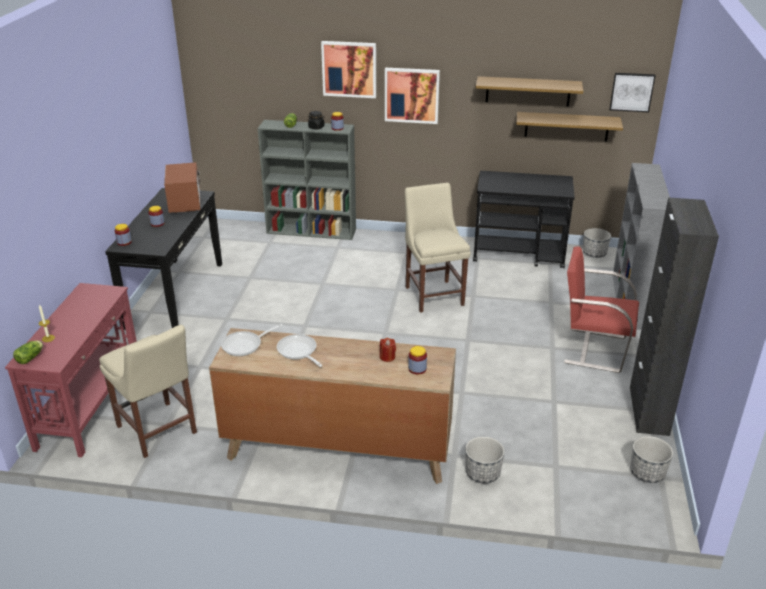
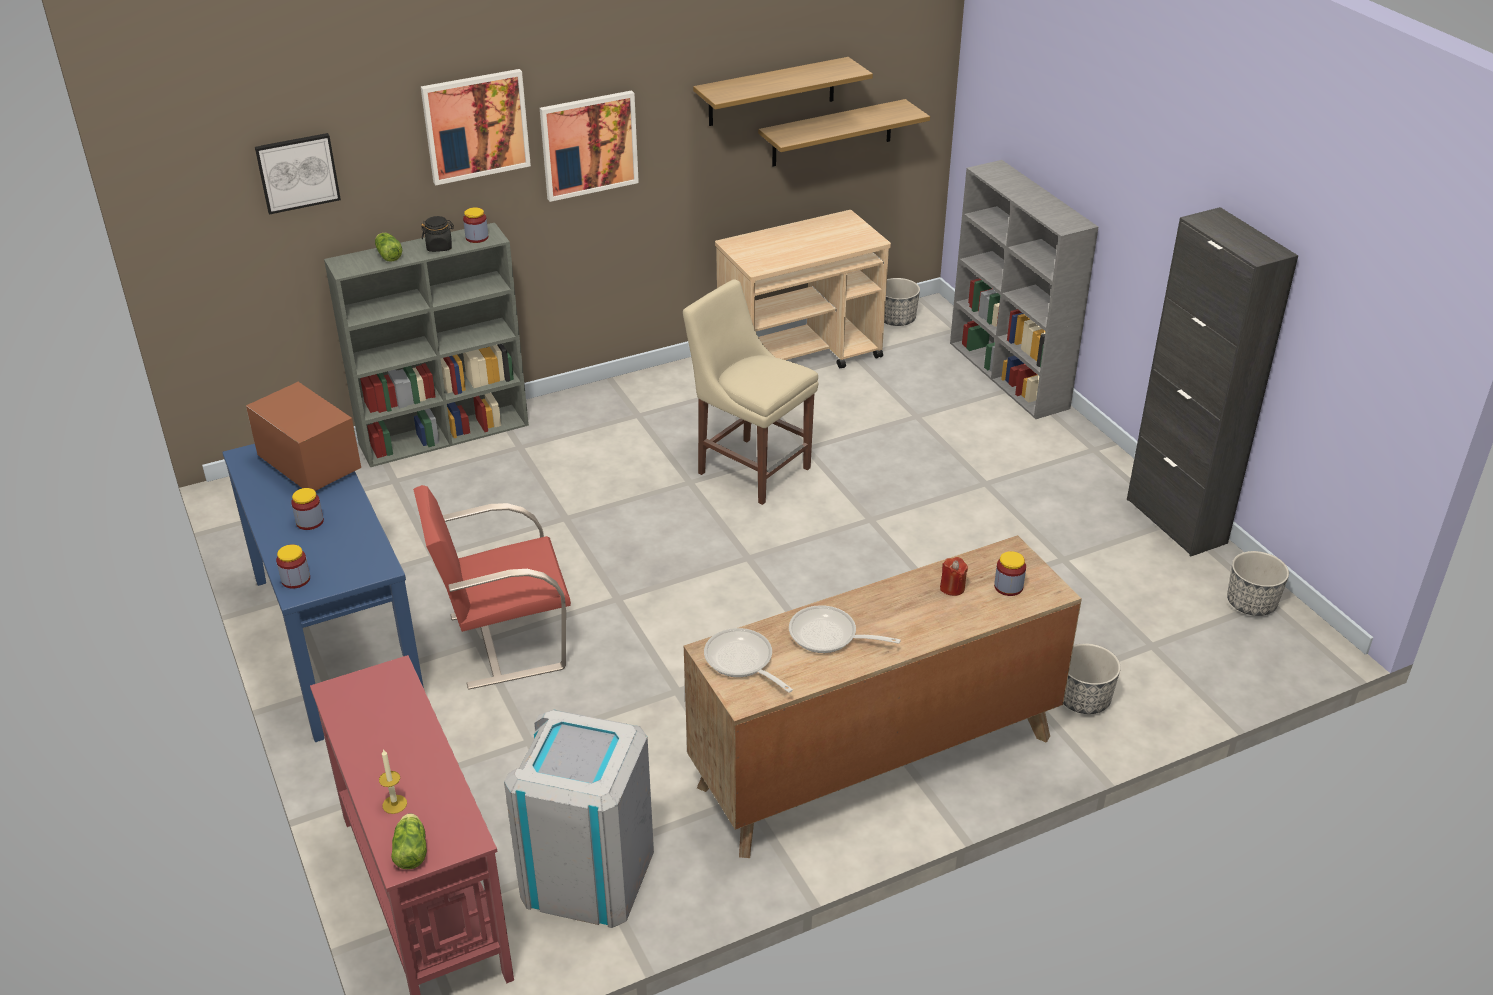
camera: 35 degrees left, 5 degrees up
beige chair [99,325,197,458] -> grey trash can [504,709,654,928]
black console table [105,188,222,330] -> blue console table [222,444,424,742]
frying pan [221,324,283,356] -> frying pan turned 120 degrees clockwise [704,628,793,693]
black cart [473,171,575,268] -> beige cart [715,210,891,368]
red chair [564,246,639,373] -> red chair moved to [413,485,571,690]
picture [609,73,656,112] -> picture moved to [255,133,341,215]

